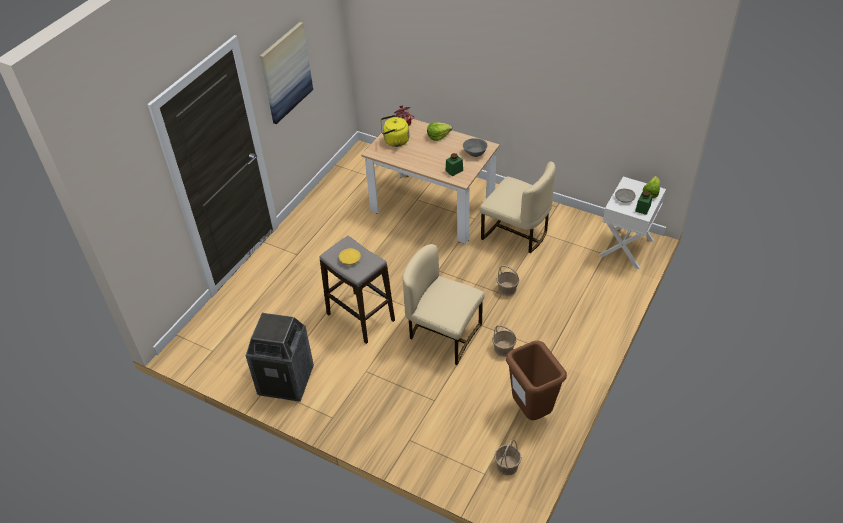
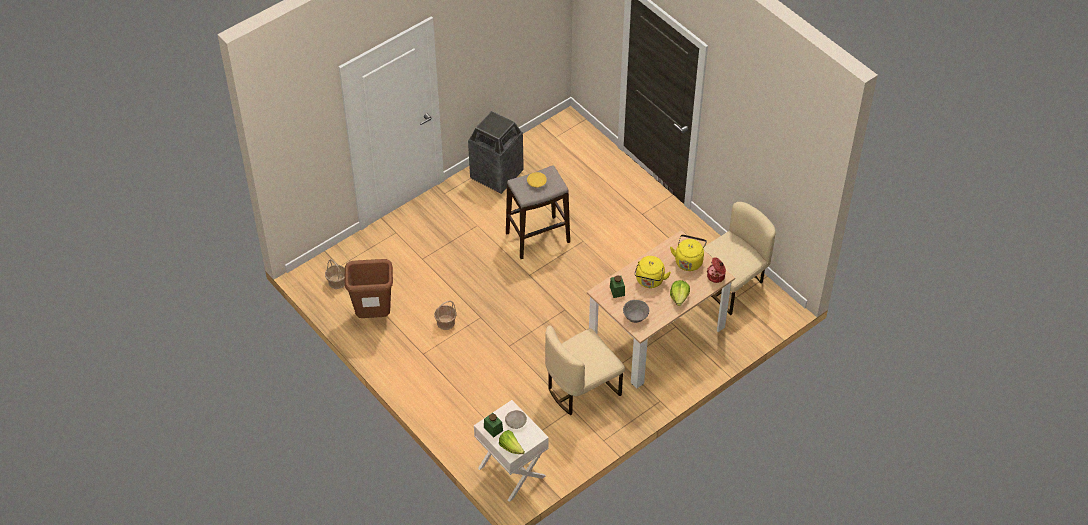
camera: 110 degrees right, 5 degrees up
picture [260,22,313,124] -> none
beige chair [402,244,485,365] -> beige chair moved to [704,202,775,315]
basket [497,265,519,296] -> none
none -> yellow kettle [634,256,671,288]

